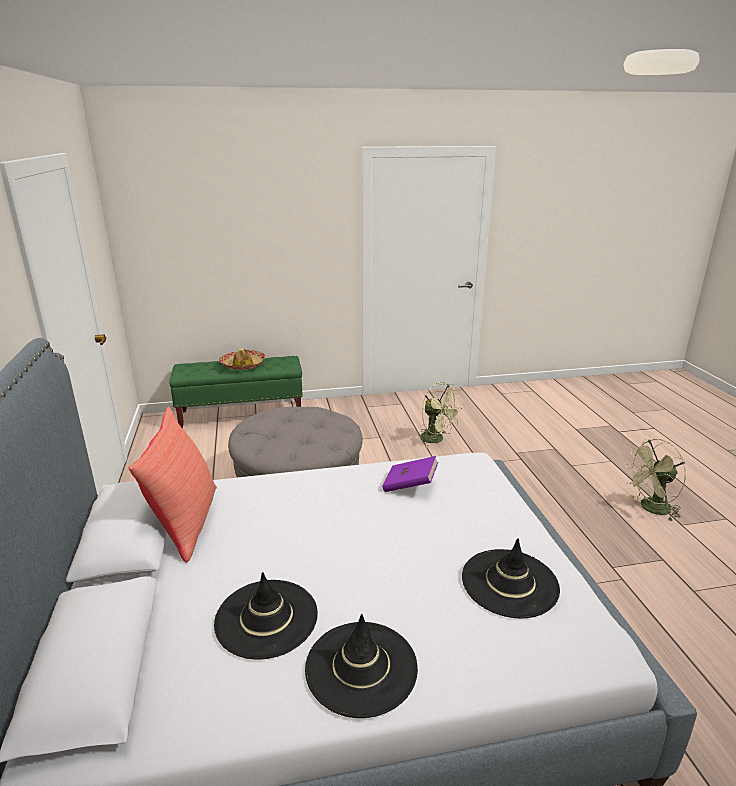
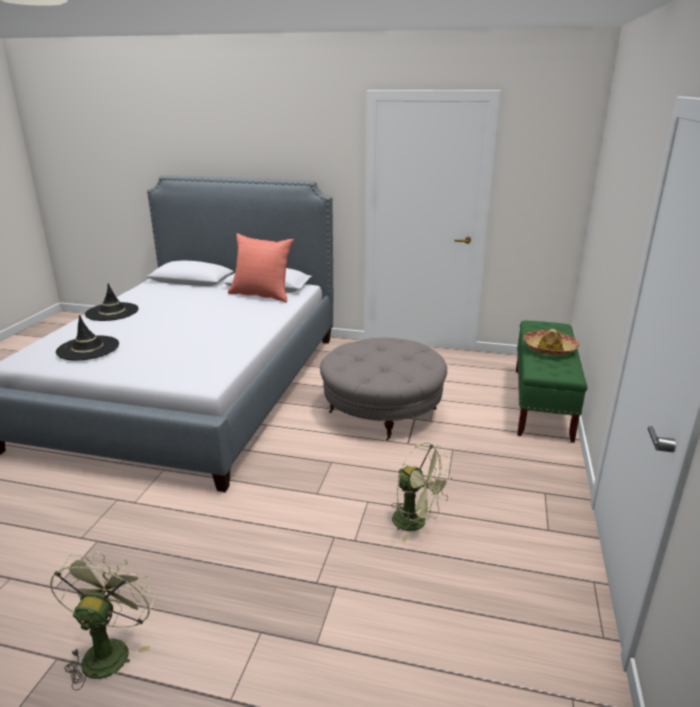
camera: 115 degrees right, 0 degrees up
black hat [214,572,318,660] -> none
purple book [382,456,438,492] -> none
green fan [420,382,462,448] -> green fan turned 120 degrees counterclockwise [391,443,452,542]

